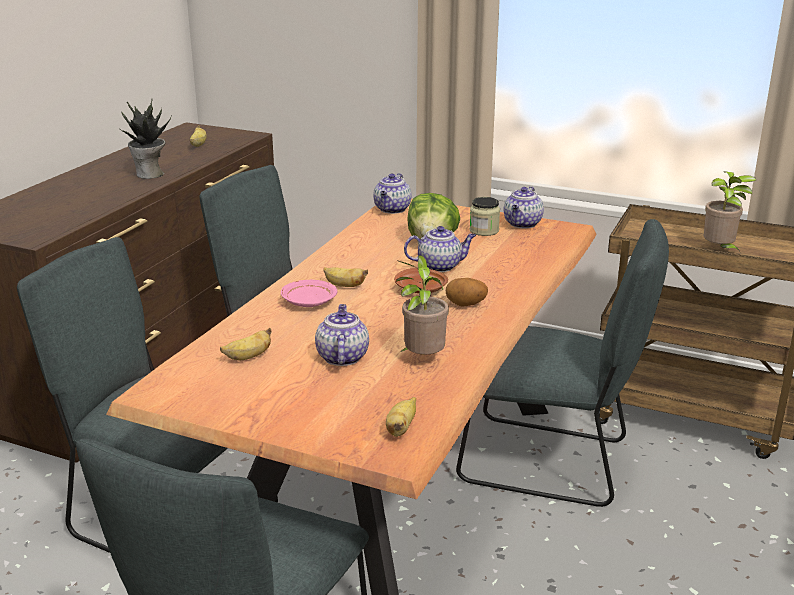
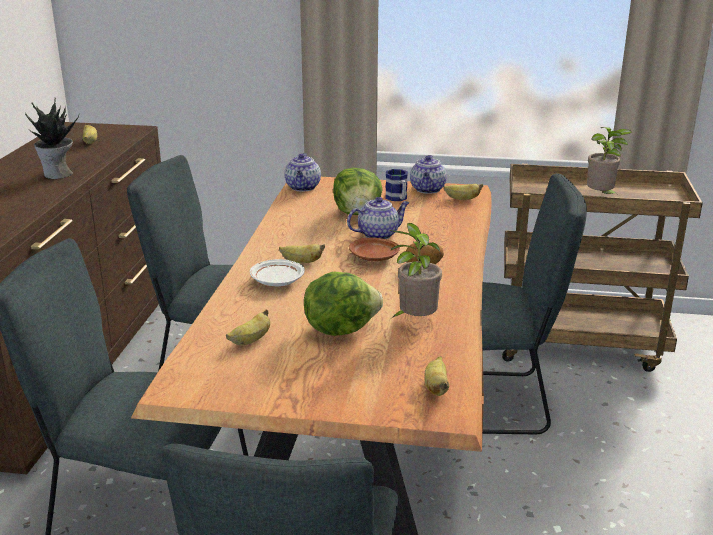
camera: 15 degrees left, 0 degrees up
pink plate [281,280,337,307] -> white plate [250,259,305,286]
teapot [315,304,369,366] -> lettuce [304,272,383,336]
jar [470,197,500,236] -> mug [385,169,408,201]
none -> banana [443,184,483,200]

